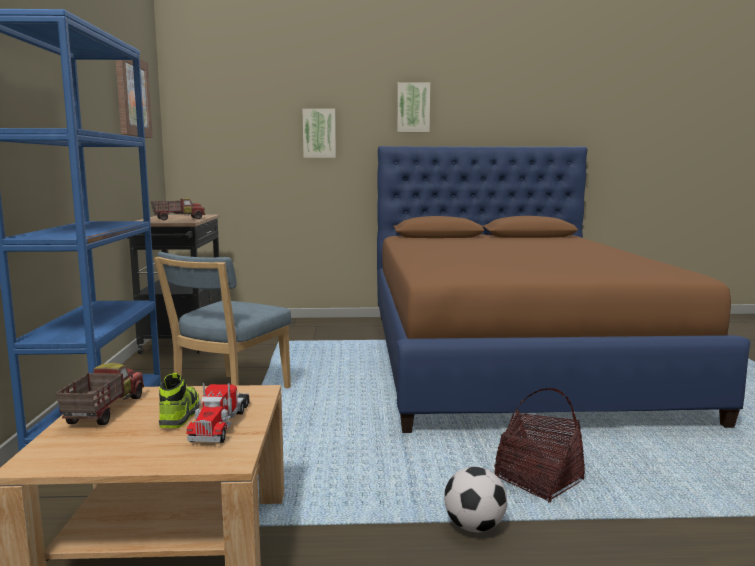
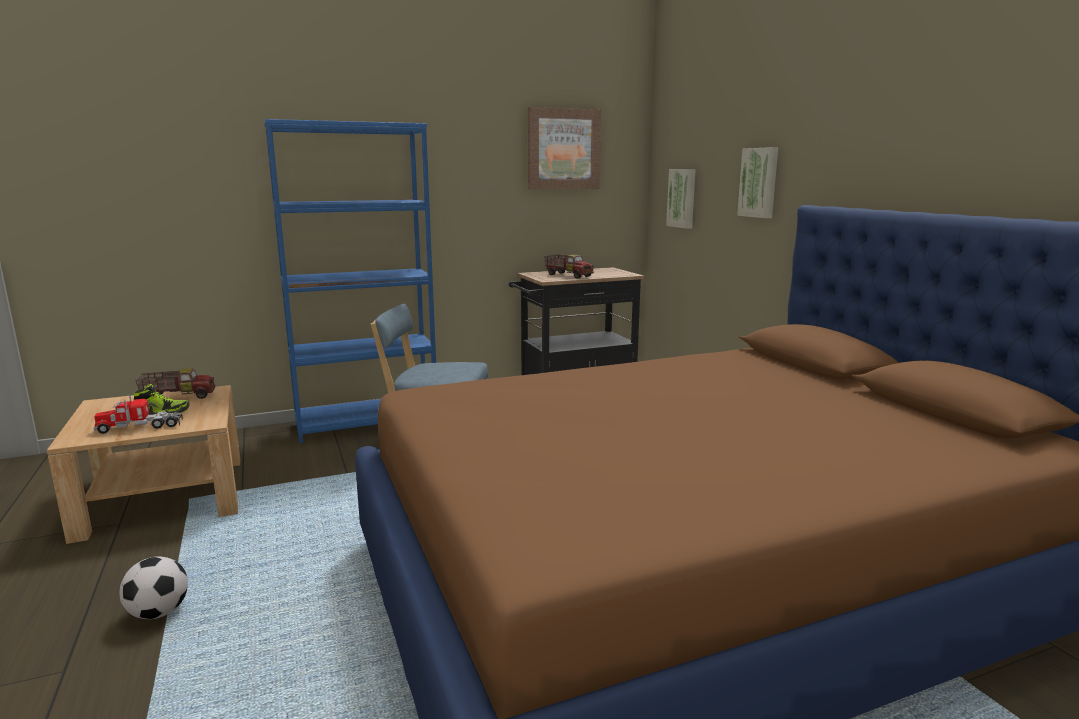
camera: 70 degrees right, 5 degrees up
picture [397,82,430,132] -> picture moved to [666,169,696,229]
basket [494,388,585,503] -> none

